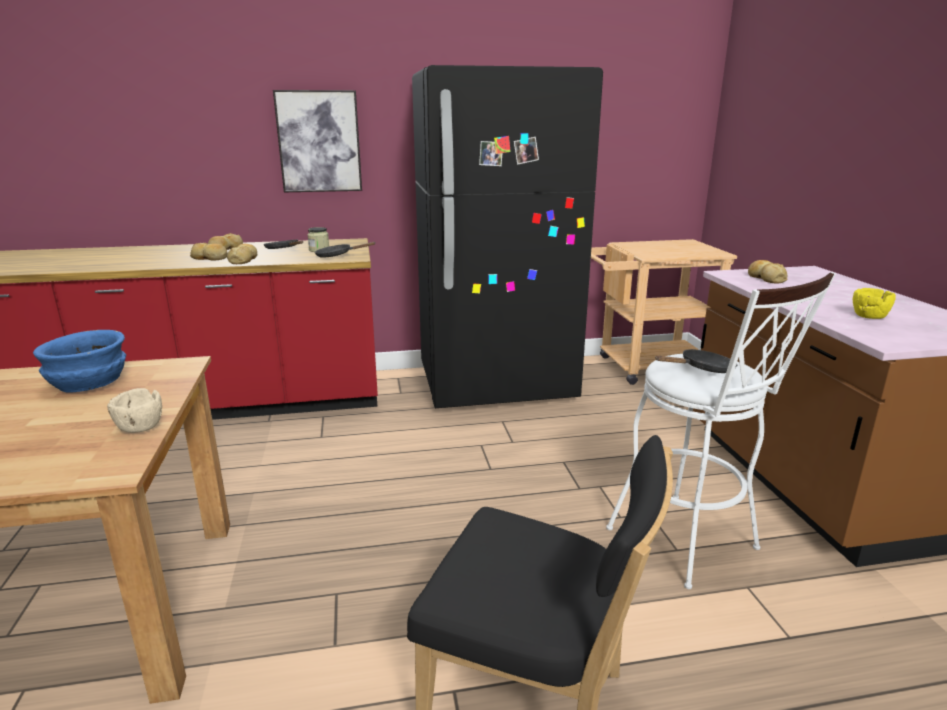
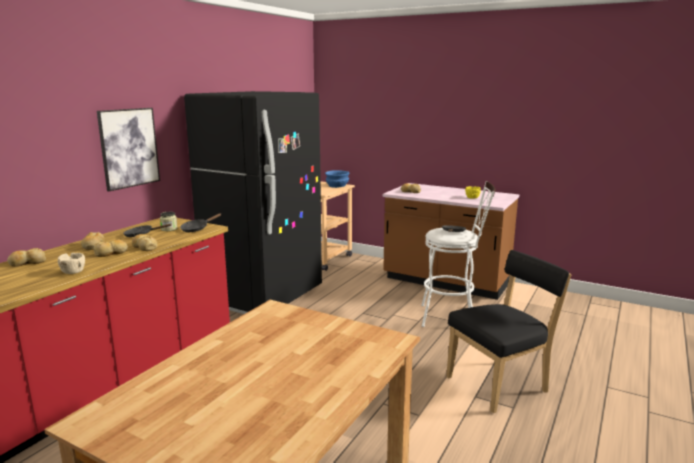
camera: 50 degrees left, 5 degrees down
blue bowl [33,330,126,393] -> blue bowl moved to [325,170,349,188]
beige bowl [107,388,162,433] -> beige bowl moved to [58,253,85,274]
none -> bread [7,248,46,267]

